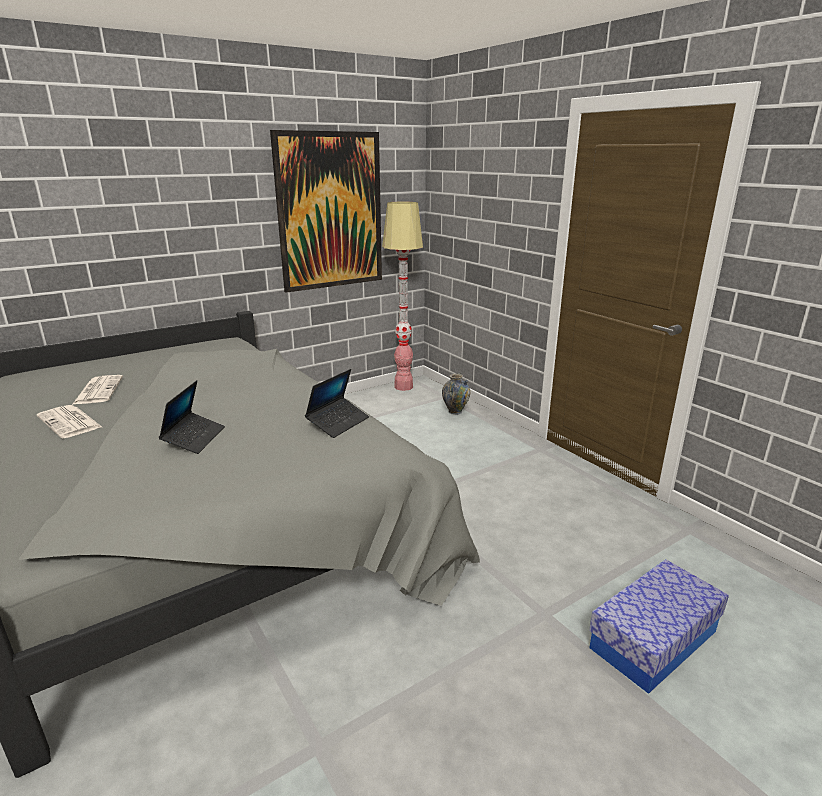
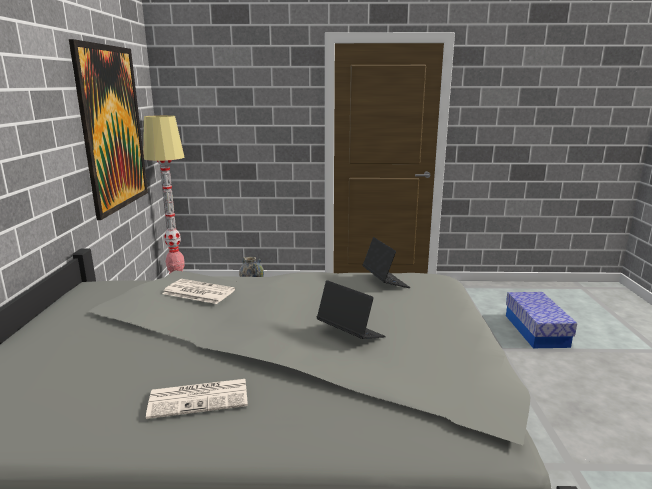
camera: 55 degrees left, 5 degrees down
newspaper [72,375,123,405] -> newspaper moved to [162,279,235,304]

